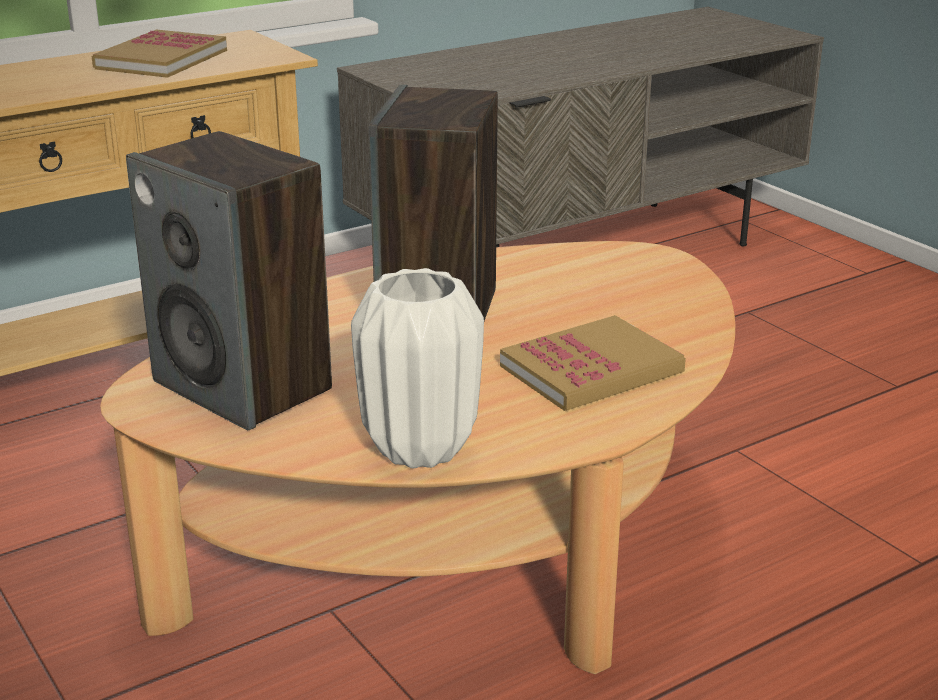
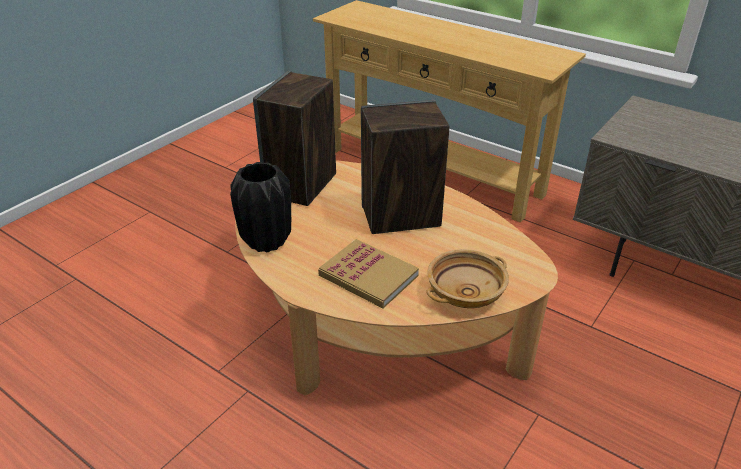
camera: 70 degrees right, 10 degrees up
book [91,29,227,78] -> none
white vase [351,268,484,469] -> black vase [230,162,291,252]
none -> beige bowl [426,249,509,308]

